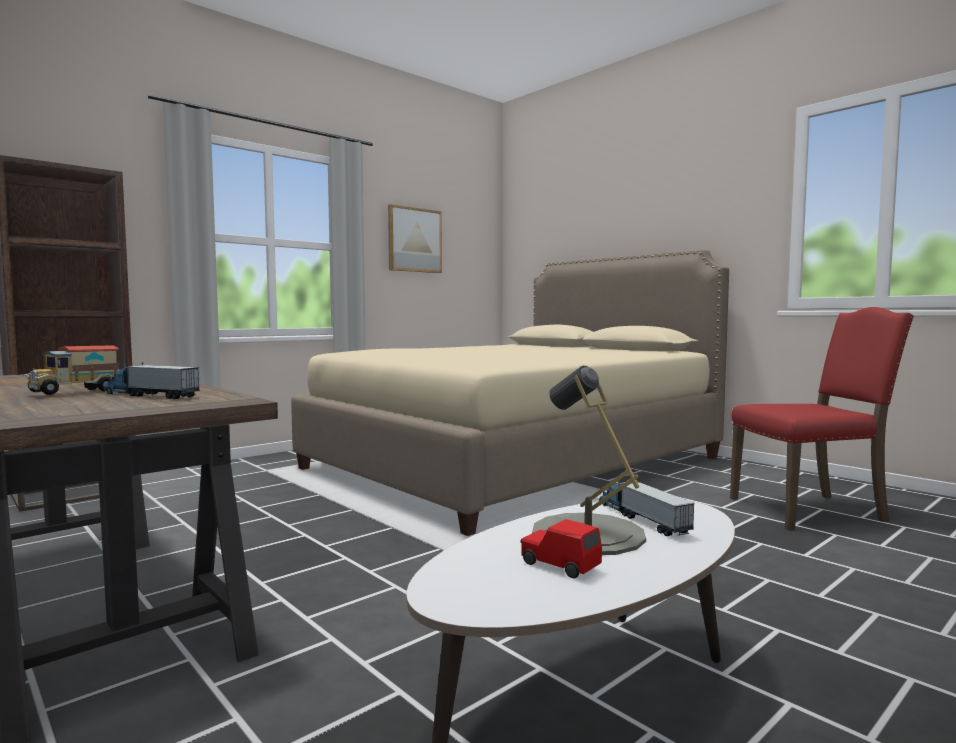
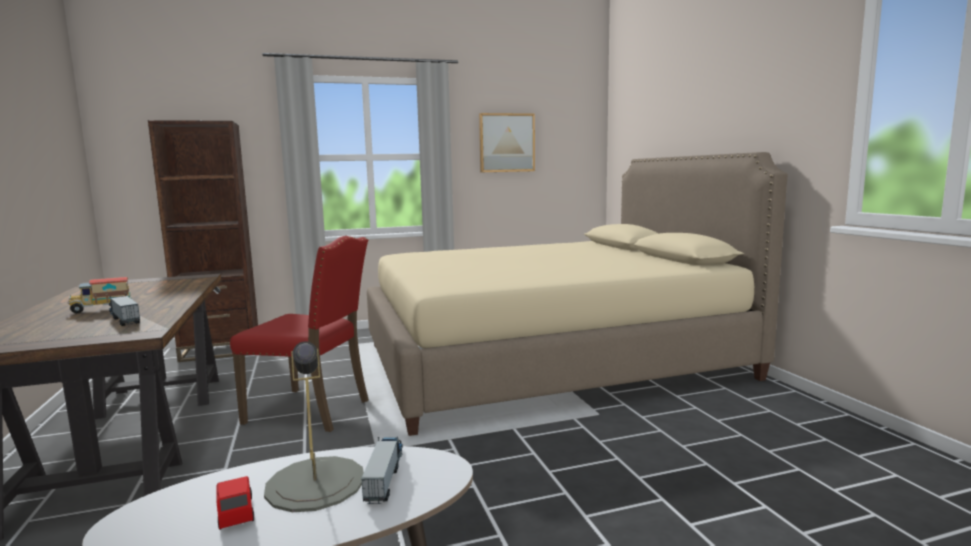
camera: 25 degrees right, 5 degrees up
red chair [730,307,914,530] -> red chair moved to [230,236,369,432]

